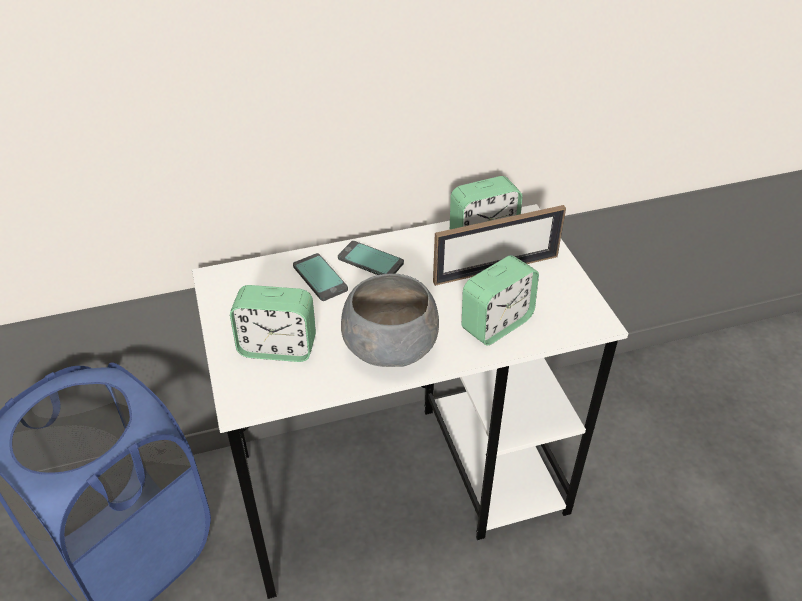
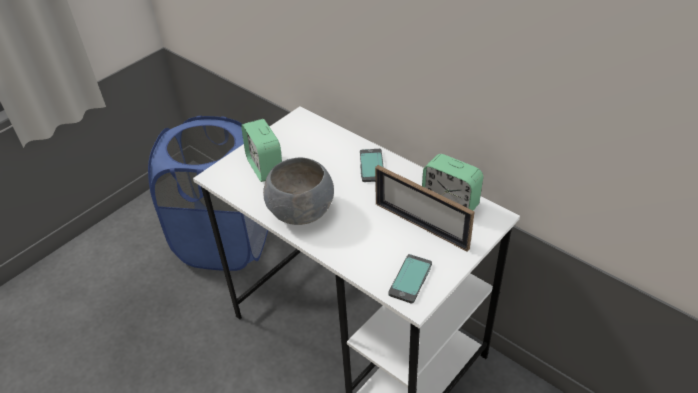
camera: 60 degrees right, 0 degrees up
phone [293,253,348,301] -> phone moved to [388,254,432,303]
alarm clock [462,255,539,345] -> none

